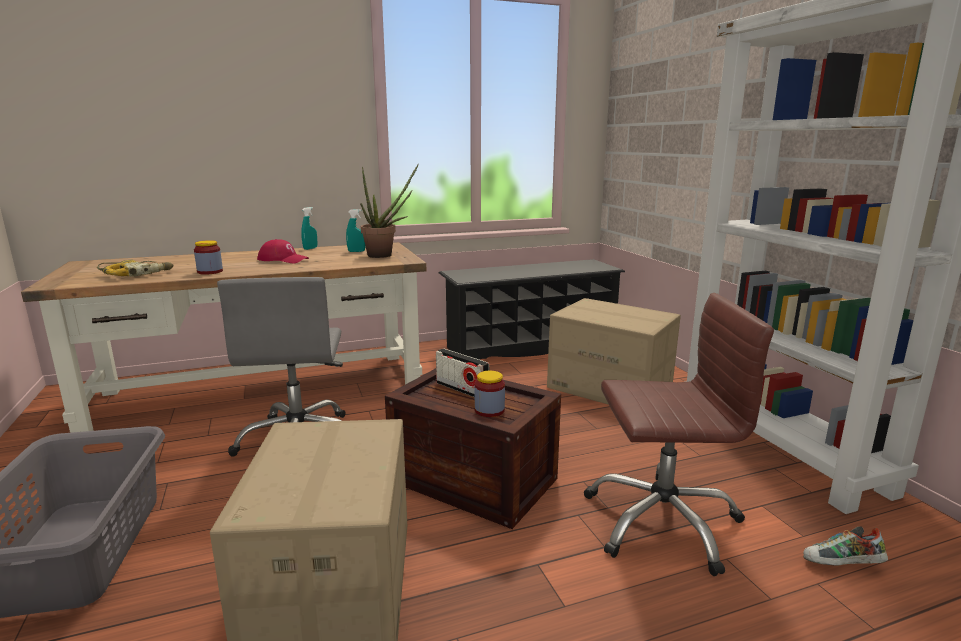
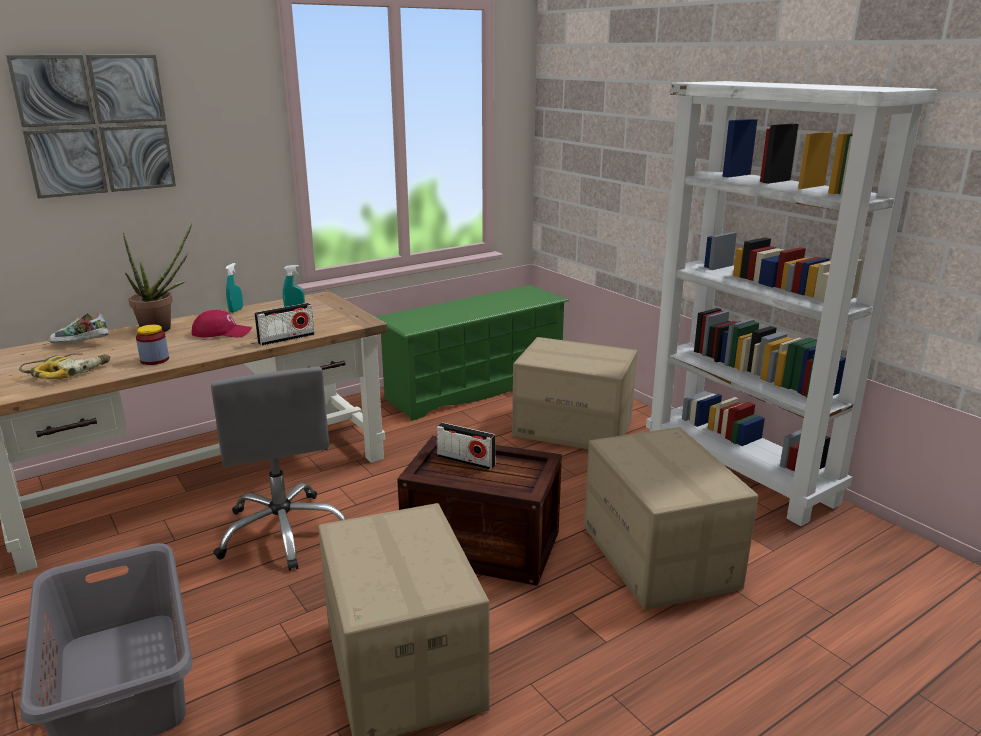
camera: 15 degrees left, 5 degrees up
potted plant [360,164,419,258] -> potted plant moved to [123,223,192,332]
black shoe rack [439,259,625,360] -> green shoe rack [375,285,569,421]
jar [475,371,505,417] -> none
brown office chair [584,293,774,576] -> cardboard box [584,427,759,611]
shoe [803,526,888,566] -> shoe moved to [49,313,109,344]
none -> picture [6,55,176,199]
none -> radio [254,303,314,346]

